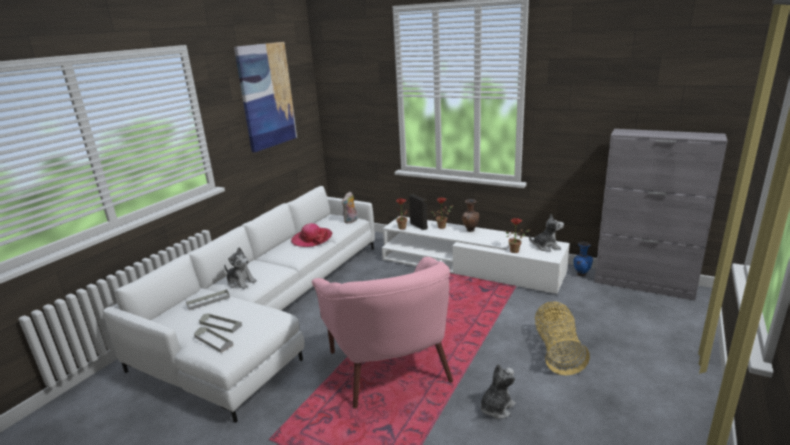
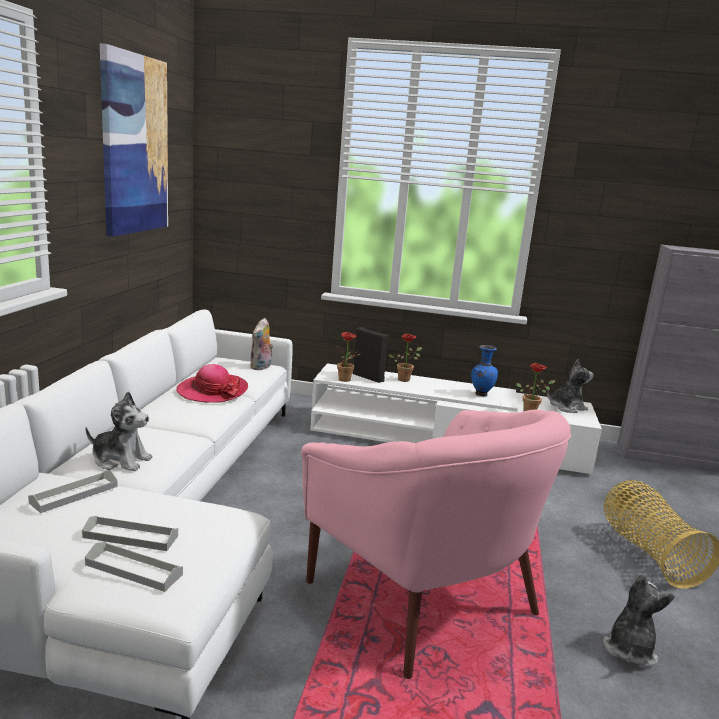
camera: 20 degrees left, 5 degrees down
brown vase [461,199,479,232] -> none
blue vase [573,242,593,276] -> blue vase moved to [471,345,498,396]

